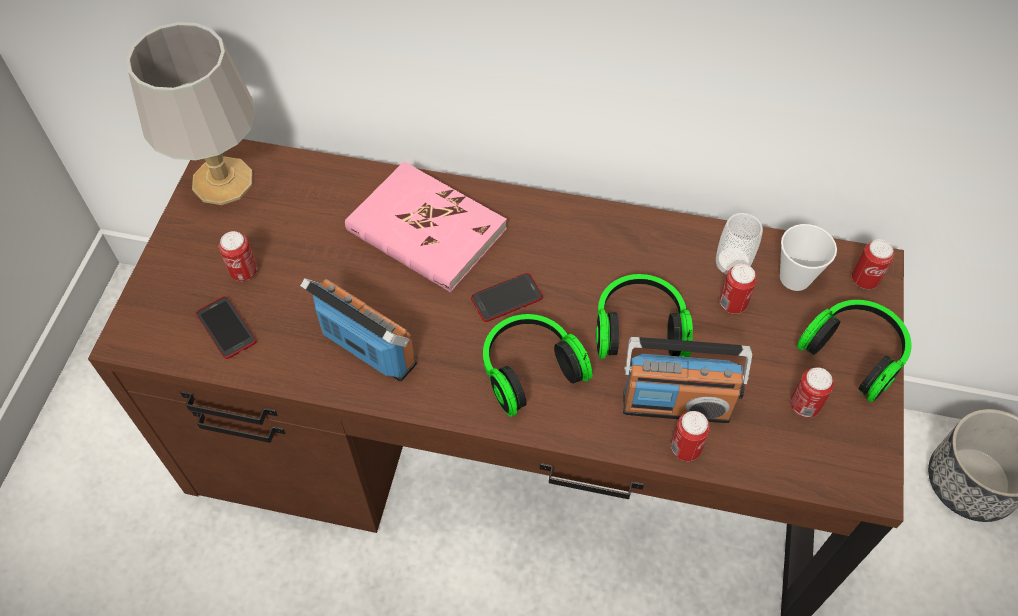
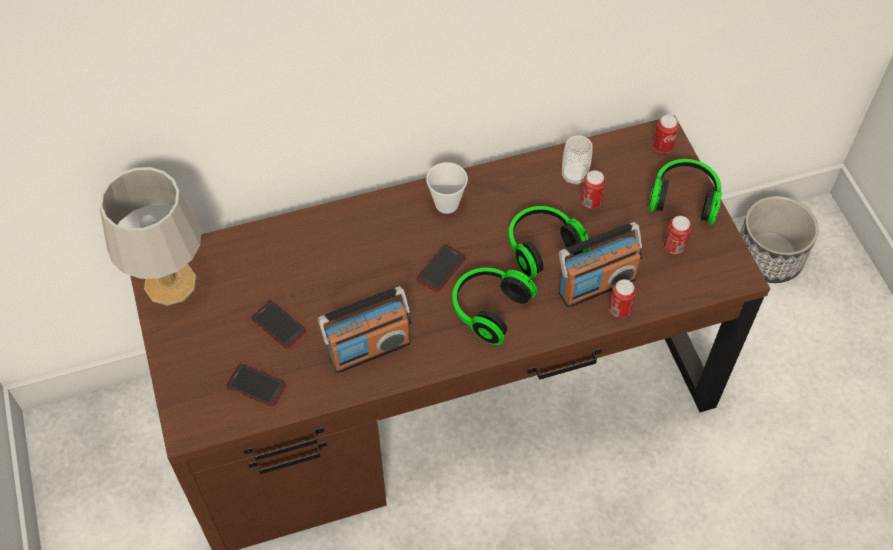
camera: 30 degrees left, 0 degrees up
can [219,231,257,281] -> none
radio [300,278,417,382] -> radio turned 150 degrees clockwise [318,286,411,373]
pink book [345,161,507,292] -> none
cup [780,224,837,291] -> cup moved to [426,162,468,214]
none -> phone [251,301,306,348]

